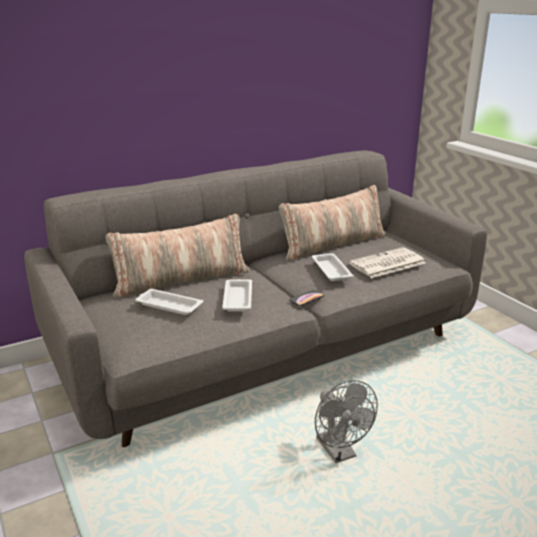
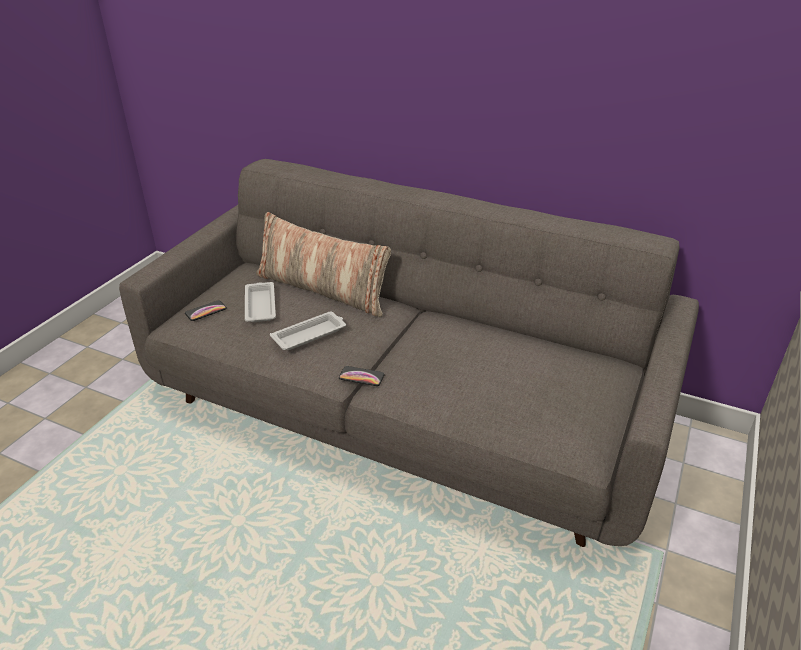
camera: 55 degrees right, 10 degrees up
pillow [279,185,386,261] -> none
white tray [312,253,353,281] -> none
grey fan [315,380,378,463] -> none
newspaper [349,247,425,278] -> none
none -> phone [185,300,227,321]

